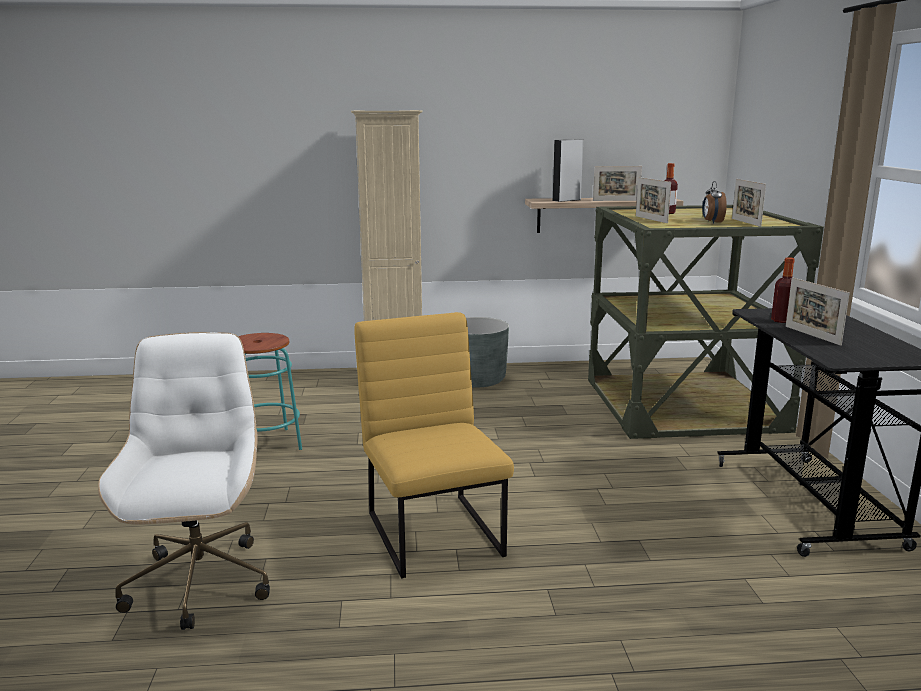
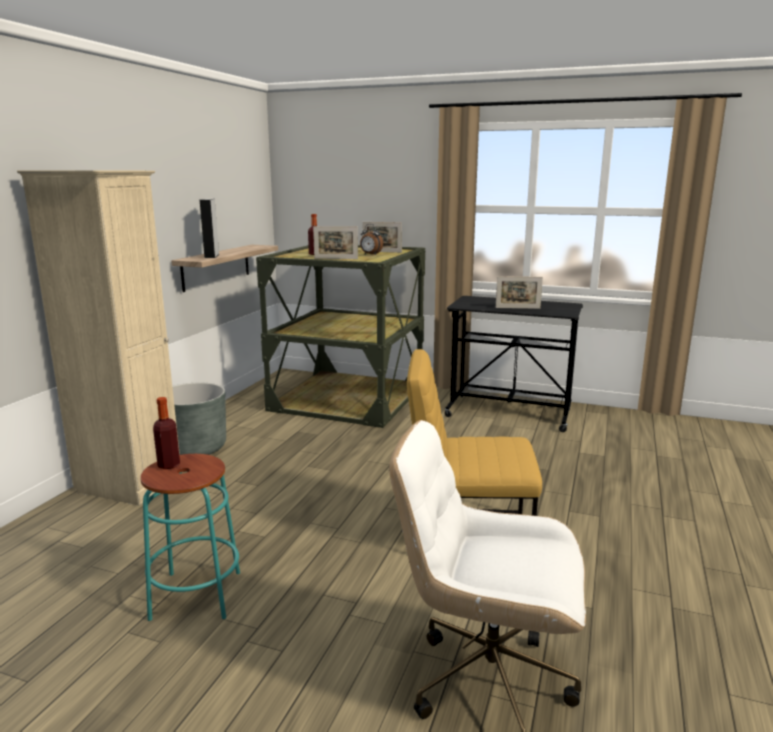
camera: 65 degrees left, 0 degrees up
picture frame [593,166,642,201] -> none
bottle [771,257,795,323] -> bottle moved to [153,397,180,469]

